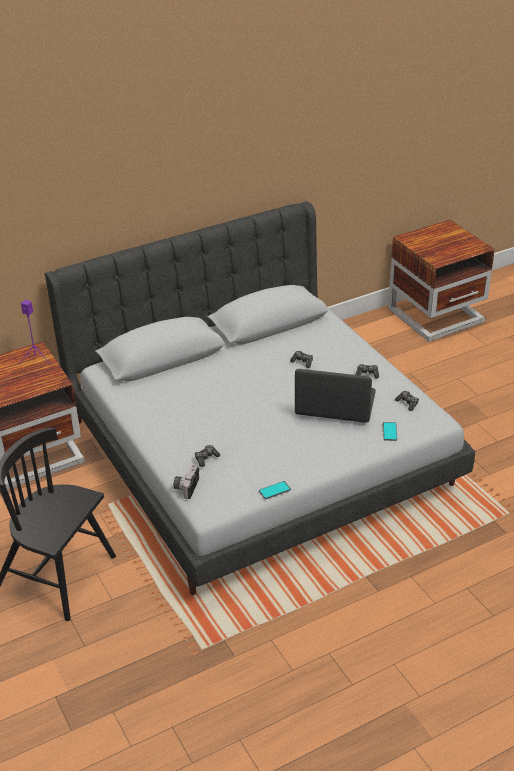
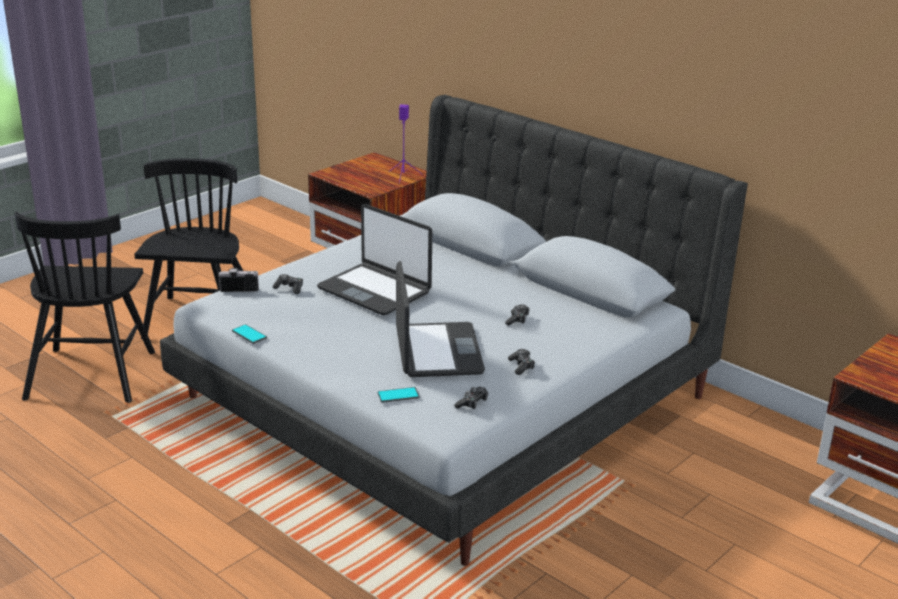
camera: 70 degrees right, 10 degrees down
none -> black chair [14,211,155,403]
none -> laptop [317,204,432,315]

